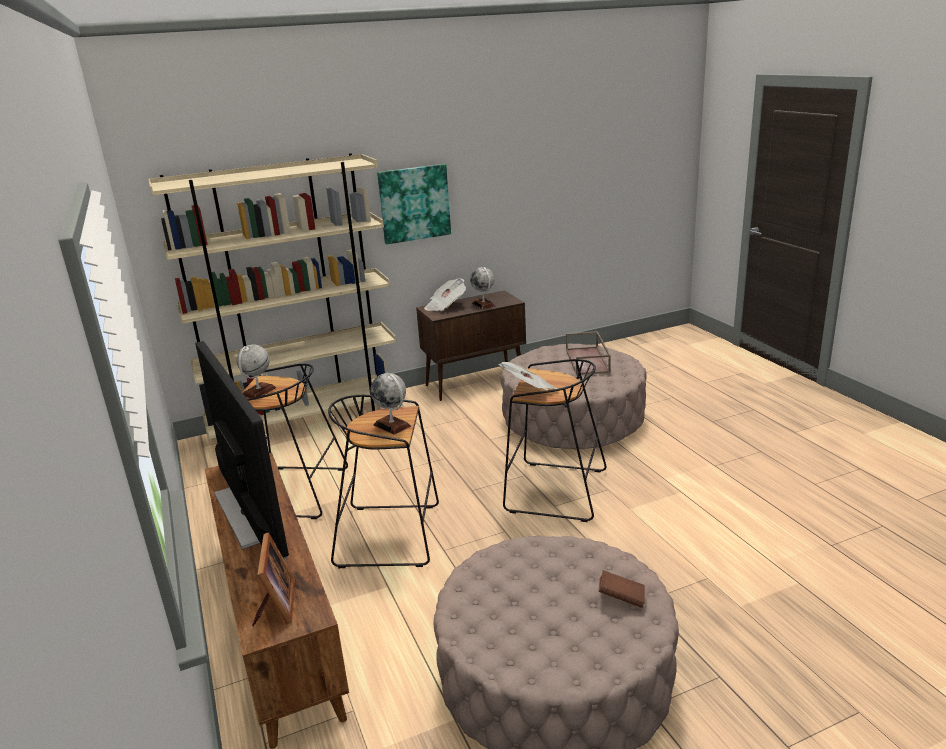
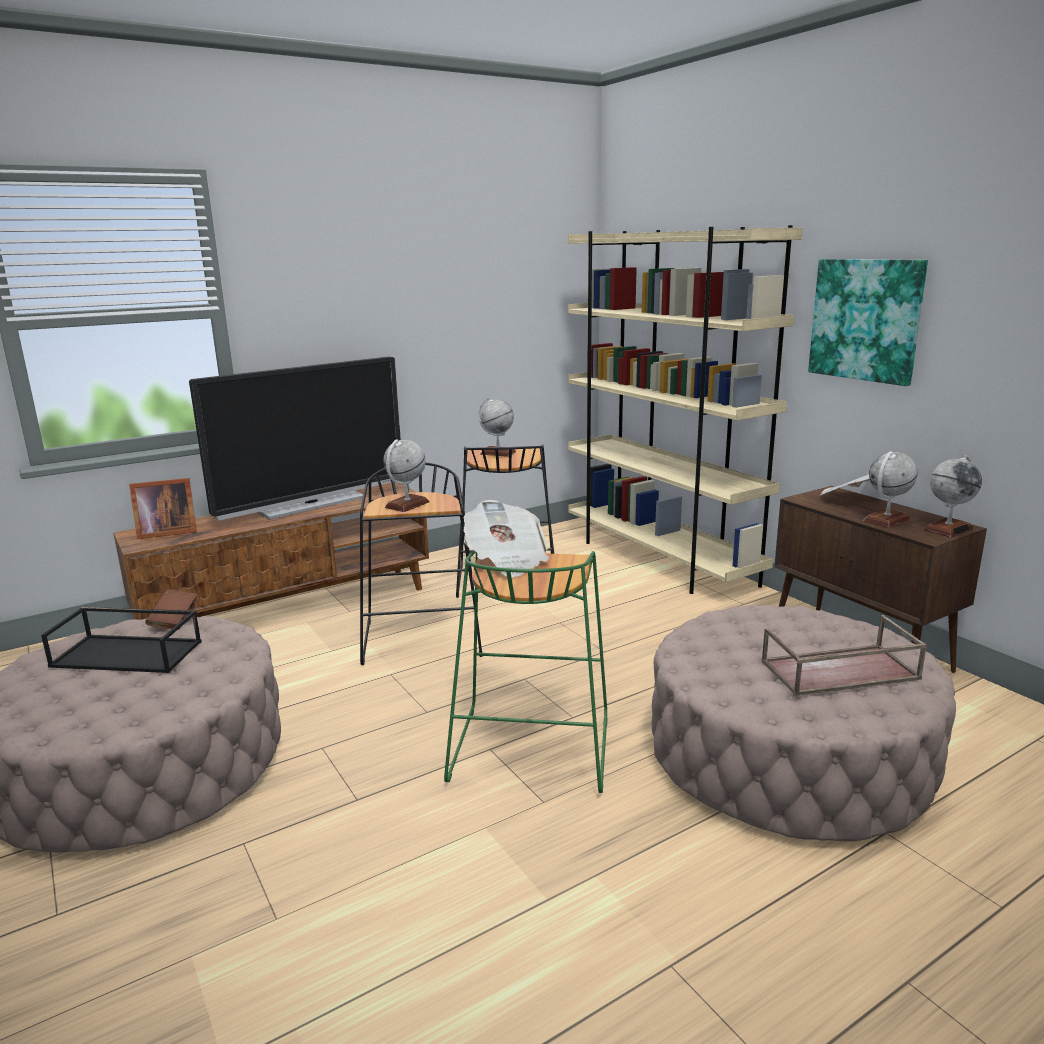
camera: 80 degrees right, 5 degrees down
black stool [503,359,607,522] -> green stool [444,550,608,793]
brown book [599,570,645,608] -> brown book moved to [145,589,198,630]
none -> black tray [41,607,202,673]
none -> globe [923,455,982,537]

